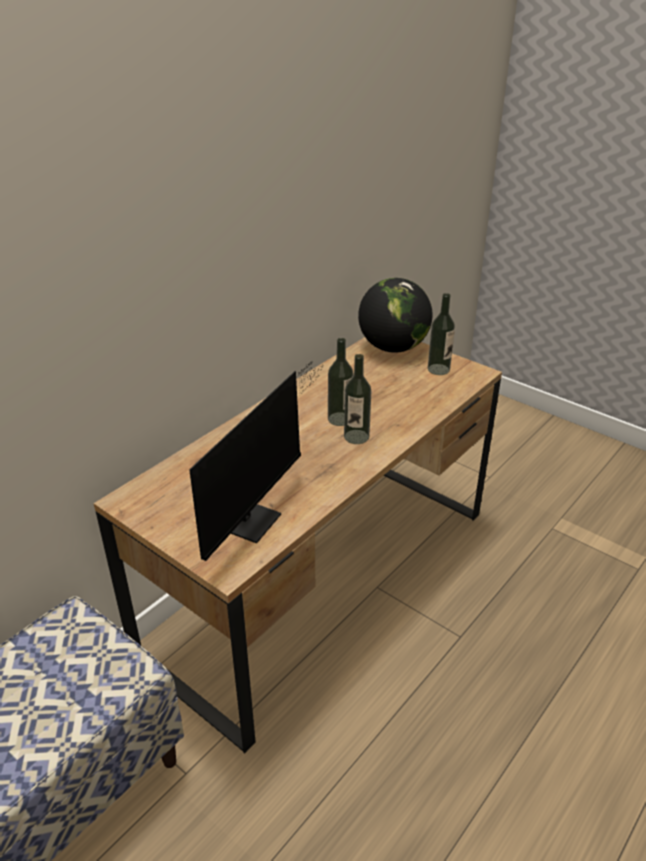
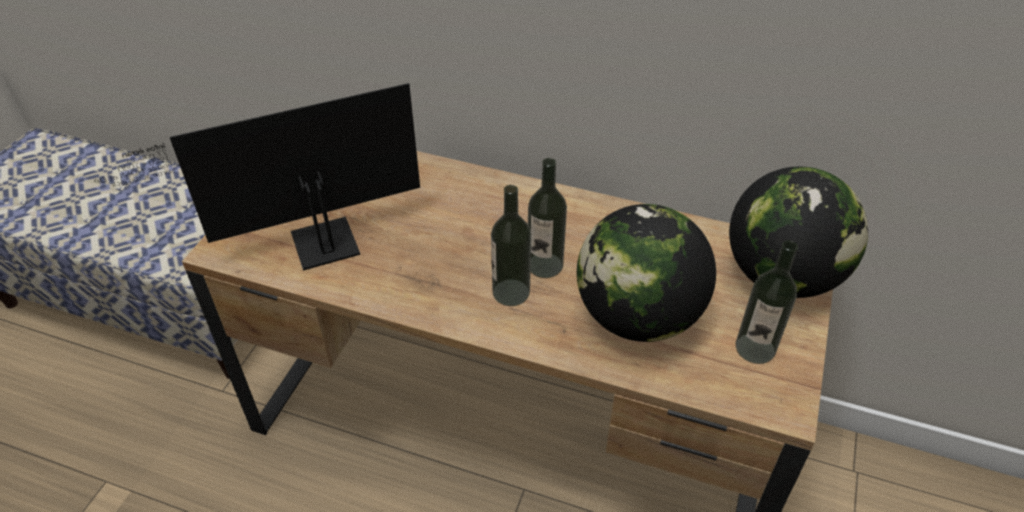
camera: 70 degrees right, 10 degrees up
monitor [189,361,323,561] -> monitor turned 150 degrees clockwise [94,83,420,270]
none -> globe [577,204,716,342]

